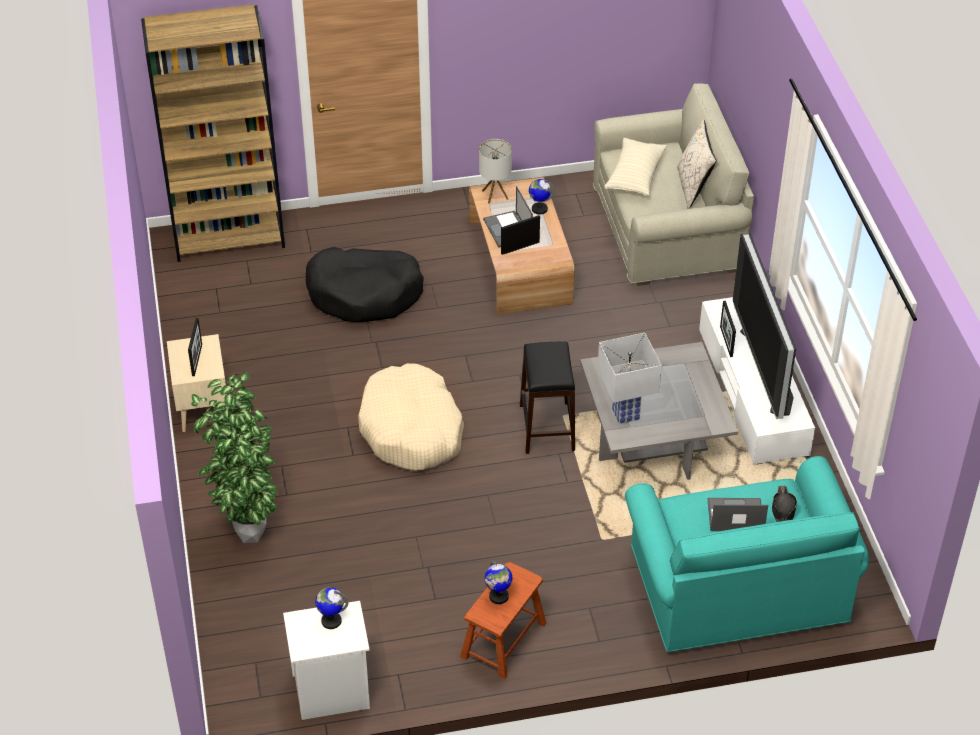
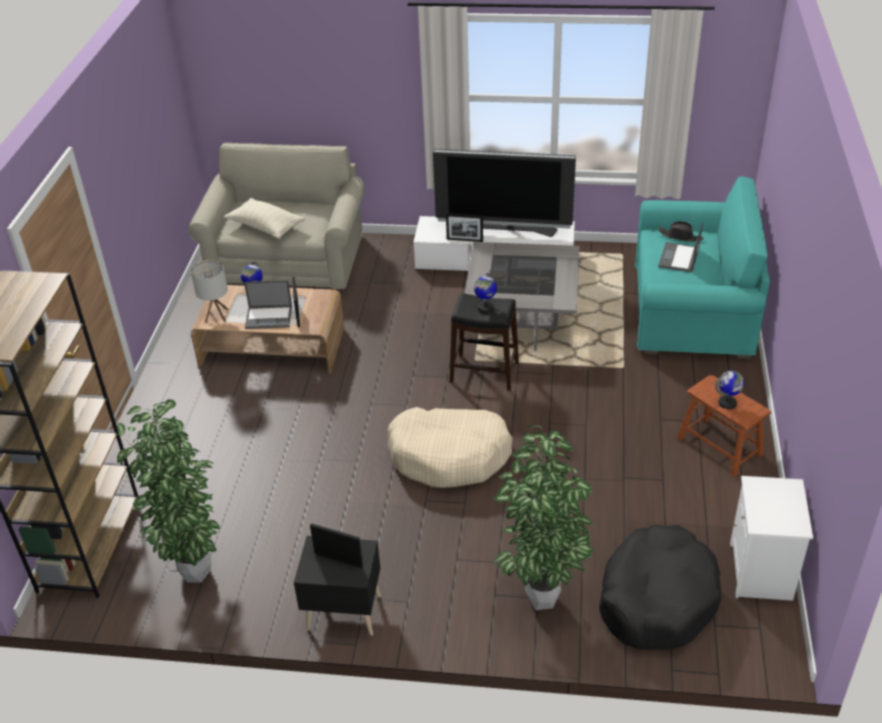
camera: 70 degrees left, 5 degrees down
beige nightstand [167,334,227,432] -> black nightstand [294,536,381,635]
black dog bed [306,247,424,322] -> black dog bed moved to [599,525,721,650]
globe [315,587,348,629] -> globe moved to [474,273,497,313]
white table lamp [597,333,662,424] -> none
beige pillow [677,120,717,209] -> none
none -> potted plant [117,399,220,583]

